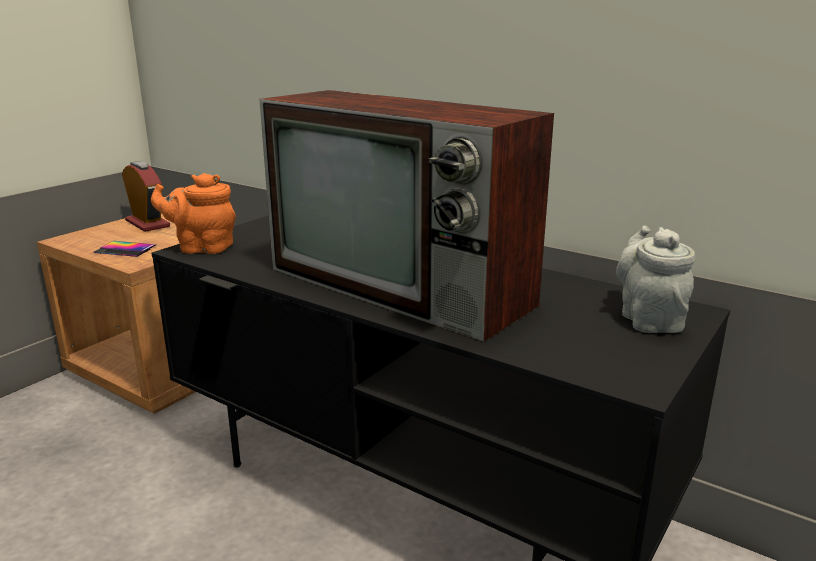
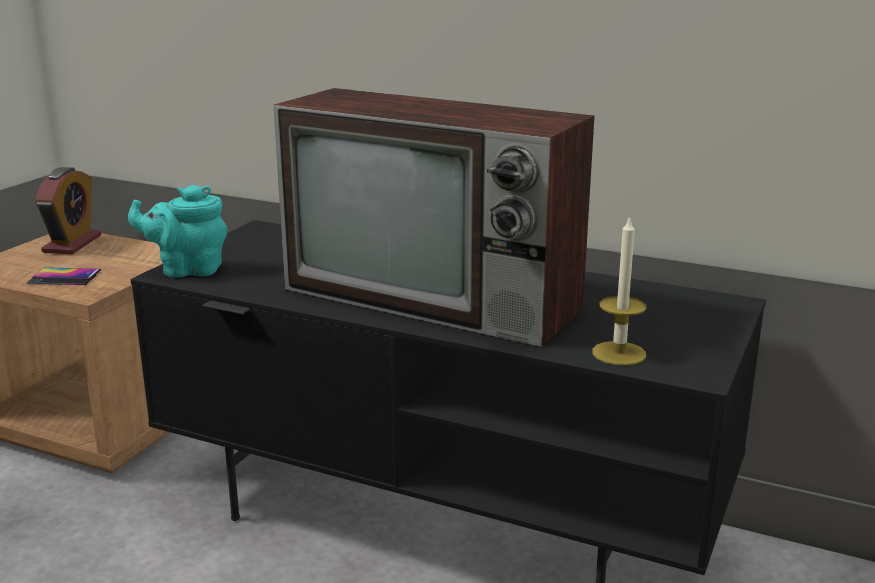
camera: 10 degrees left, 0 degrees up
alarm clock [122,161,170,232] -> alarm clock turned 60 degrees clockwise [35,167,101,254]
orange teapot [151,173,236,254] -> turquoise teapot [128,185,228,278]
grey teapot [616,226,695,333] -> none
none -> candle [592,216,646,366]

